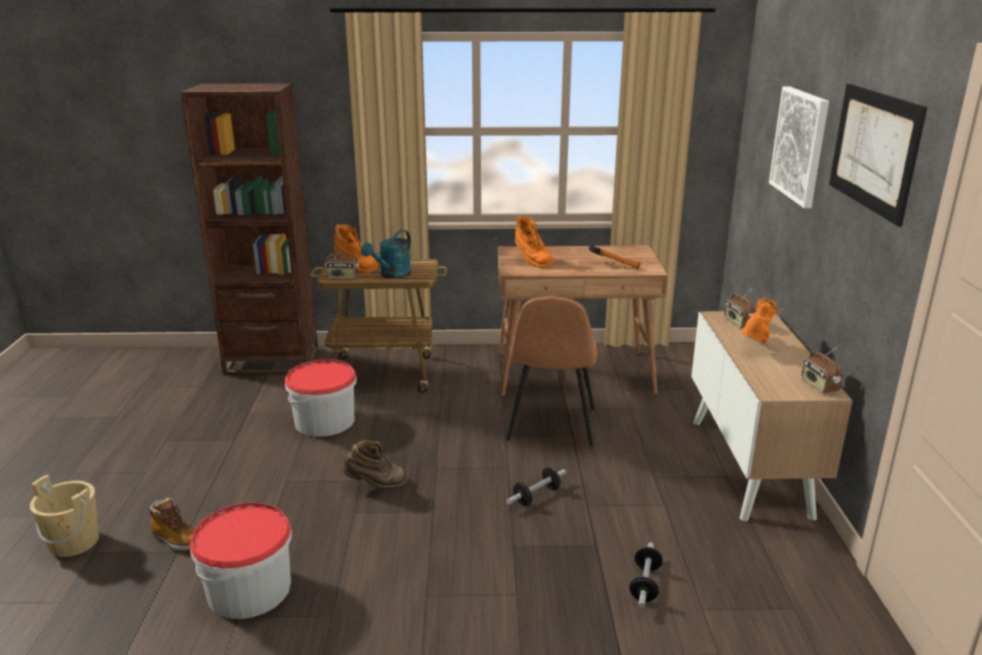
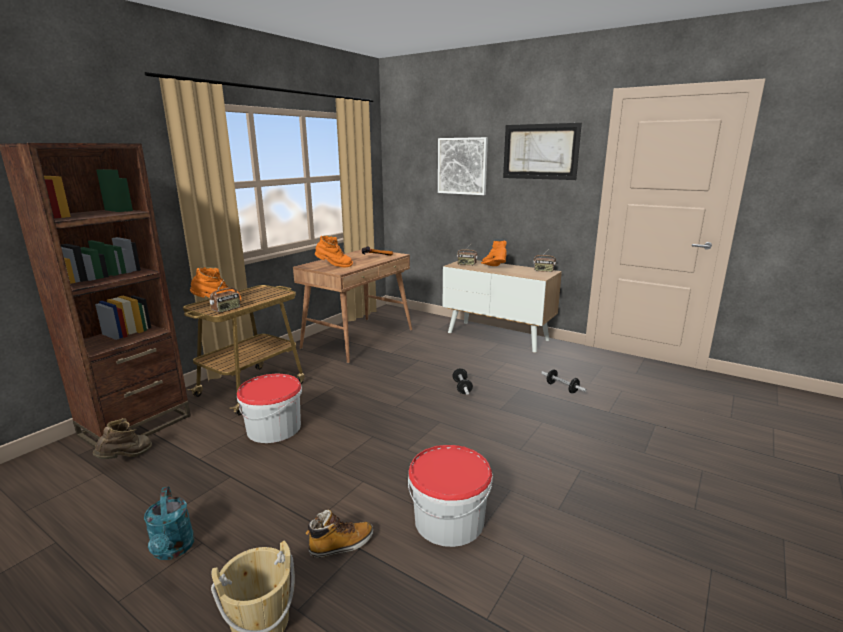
camera: 55 degrees left, 5 degrees down
brown boot [342,440,407,489] -> brown boot moved to [93,418,152,459]
turquoise watering can [361,230,411,279] -> turquoise watering can moved to [144,486,194,560]
brown chair [506,296,597,447] -> none

